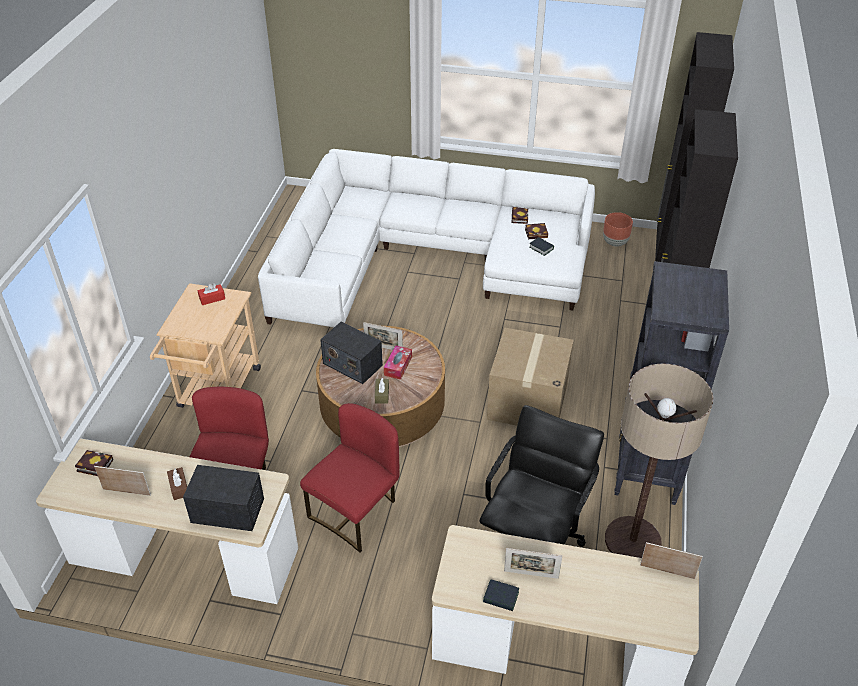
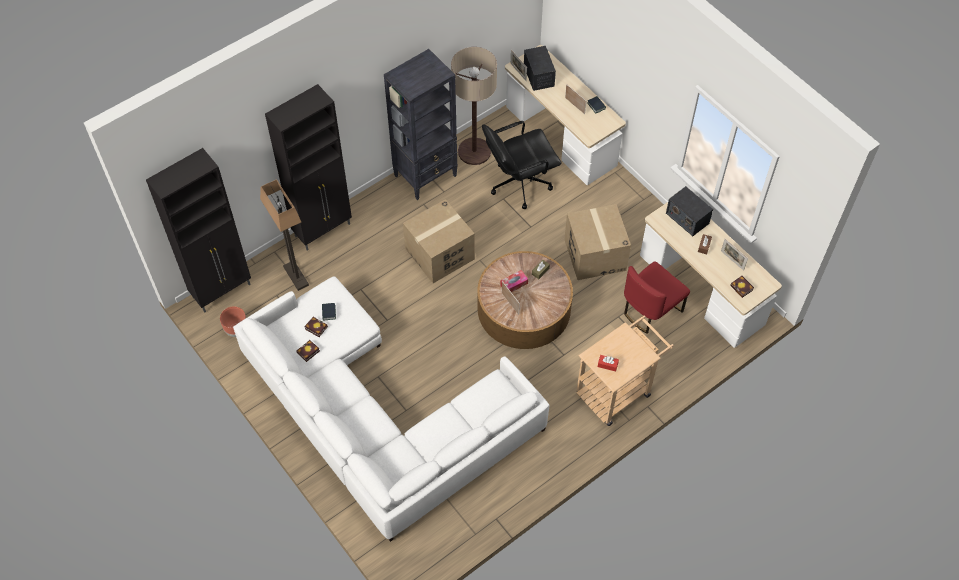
camera: 140 degrees left, 15 degrees up
red chair [300,403,400,552] -> cardboard box [564,204,631,280]
radio [320,322,383,384] -> radio moved to [524,46,556,91]
none -> floor lamp [260,179,309,291]

